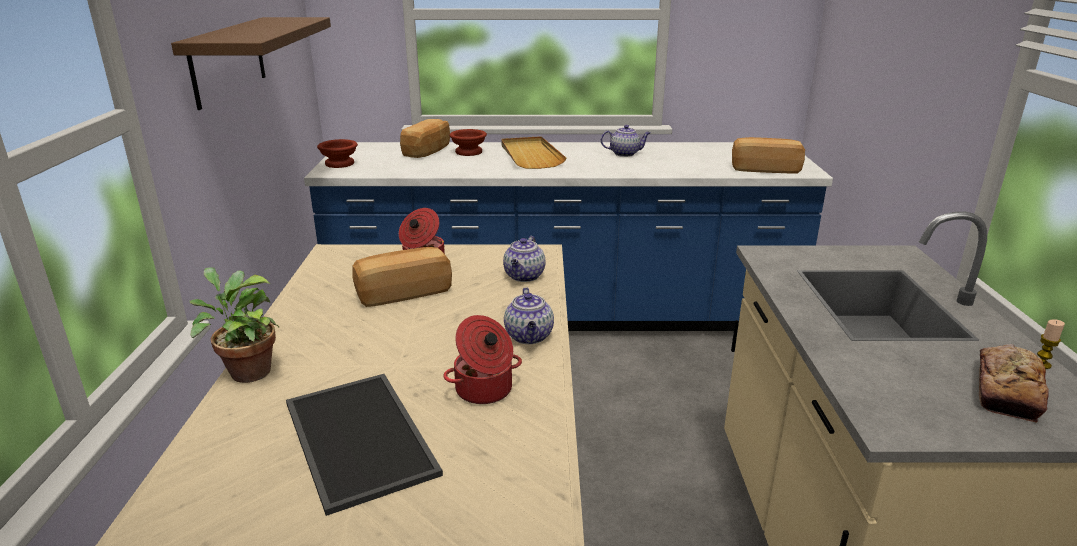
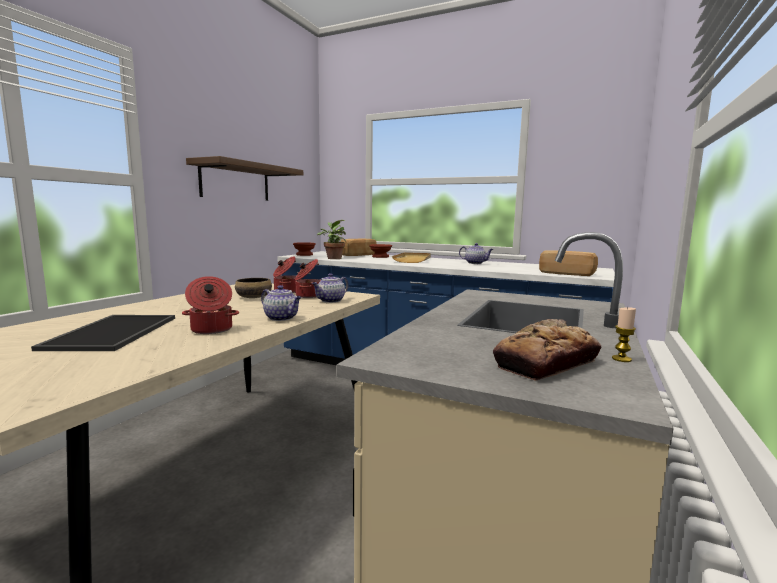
camera: 25 degrees right, 15 degrees down
potted plant [190,268,279,383] -> potted plant moved to [317,220,346,259]
bread [352,247,452,307] -> bowl [235,278,272,298]
teapot [504,287,554,344] -> teapot turned 75 degrees counterclockwise [261,285,302,321]
none -> cooking pot [295,259,321,298]

